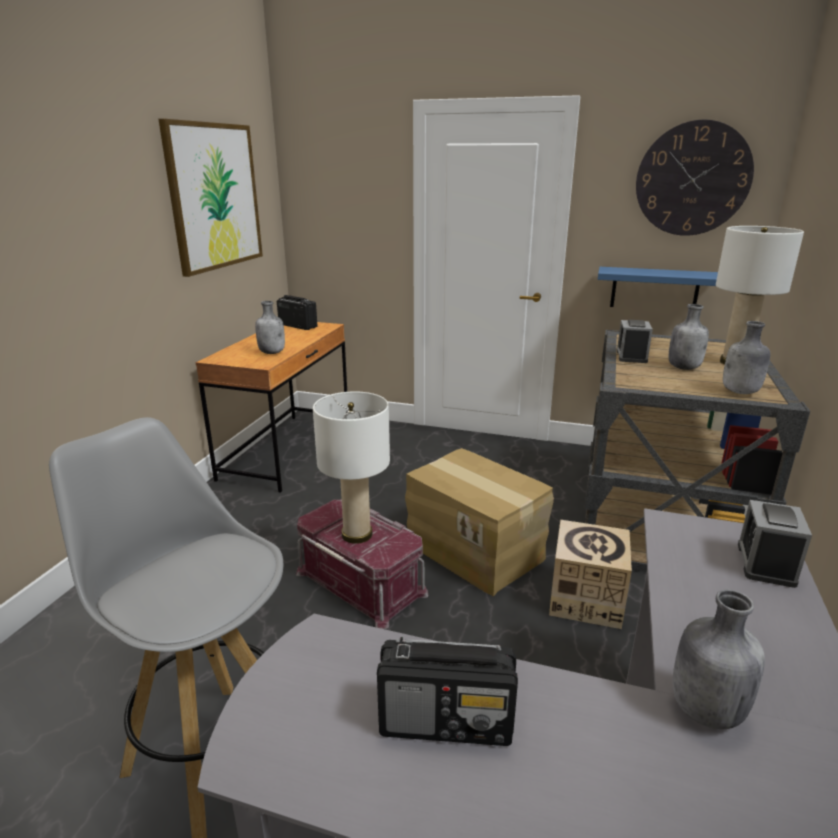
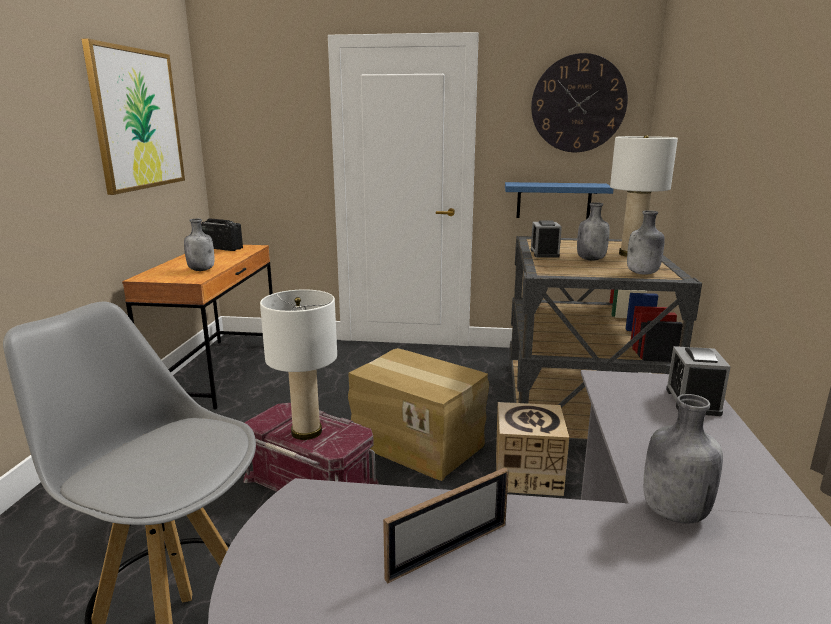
camera: 10 degrees left, 5 degrees down
radio [377,637,518,746] -> picture frame [383,468,509,583]

